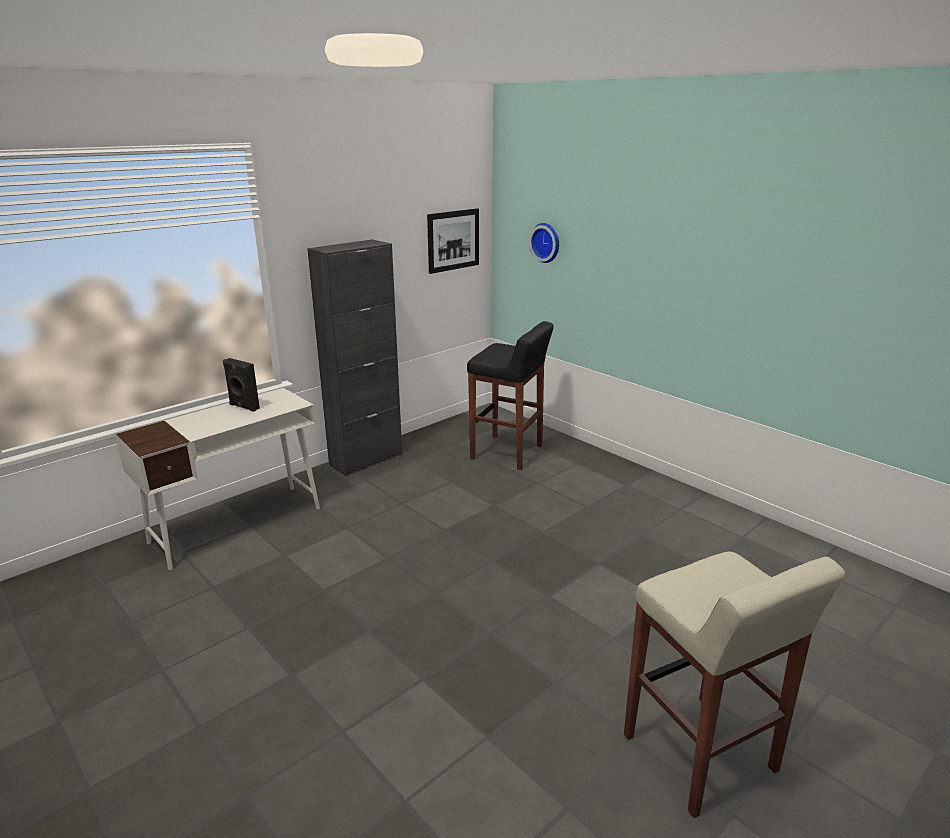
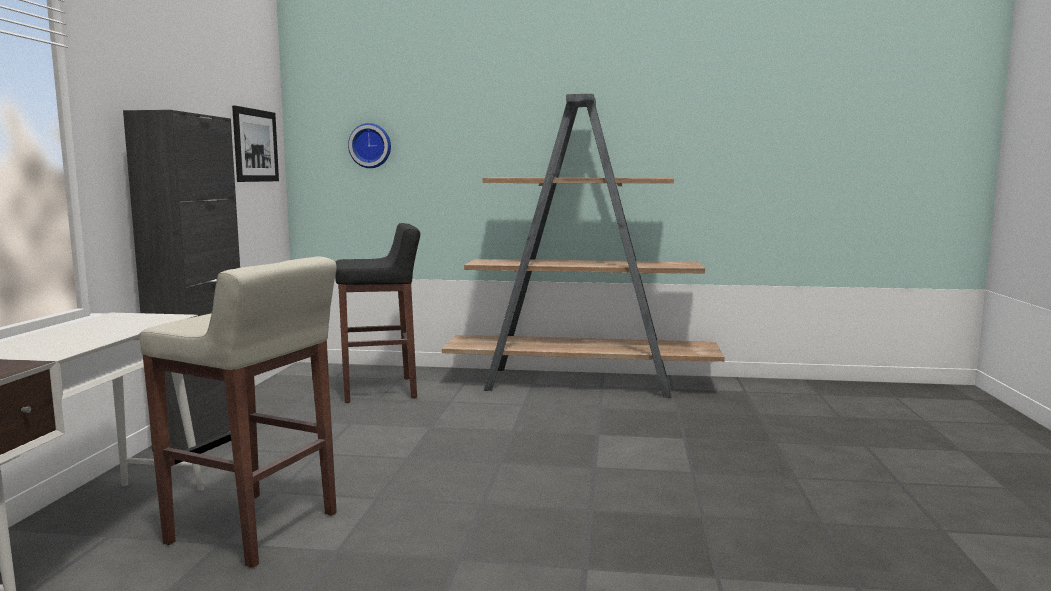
camera: 40 degrees left, 15 degrees down
black speaker [223,358,260,412] -> none
beige stool [624,552,845,818] -> beige stool moved to [139,257,337,568]
none -> brown bookcase [442,94,725,398]

